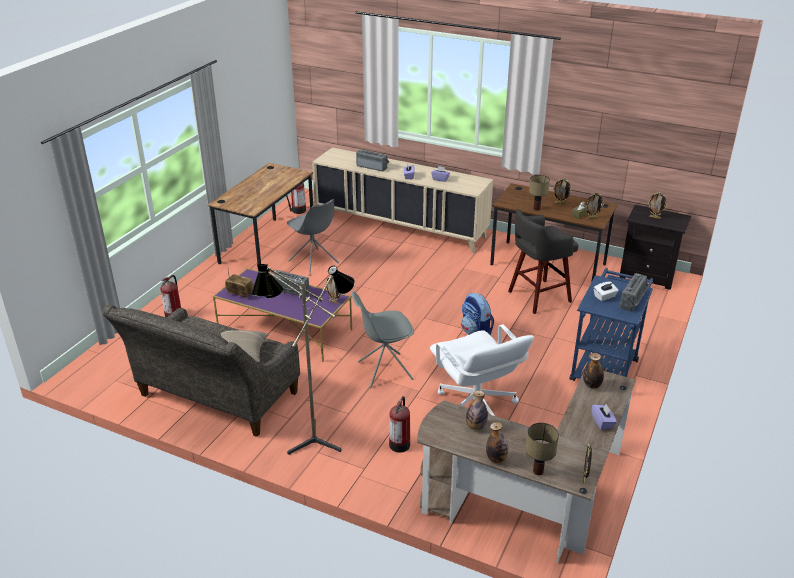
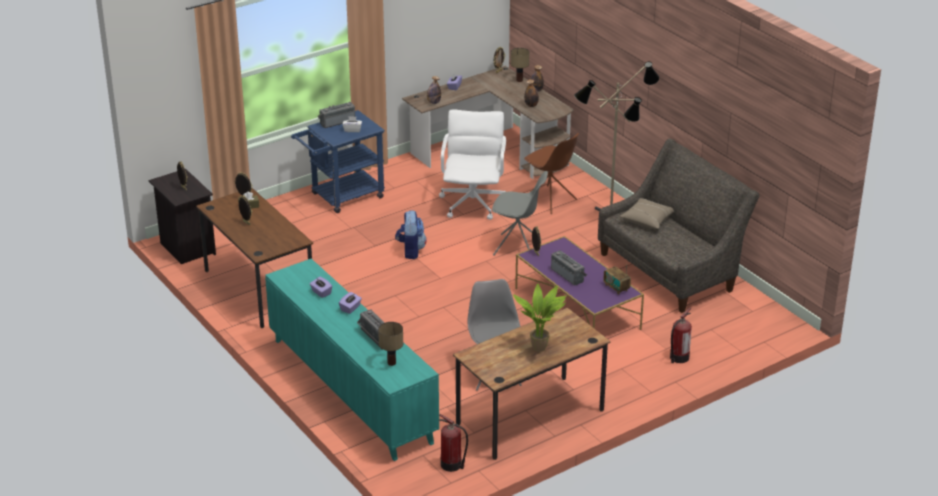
camera: 150 degrees left, 0 degrees up
beige cabinet [312,147,493,253] -> turquoise cabinet [265,259,439,461]
fire extinguisher [389,396,410,453] -> brown chair [524,133,579,214]
grey stool [508,209,579,314] -> none
table lamp [529,175,550,211] -> table lamp moved to [378,322,403,366]
none -> potted plant [513,284,567,352]

